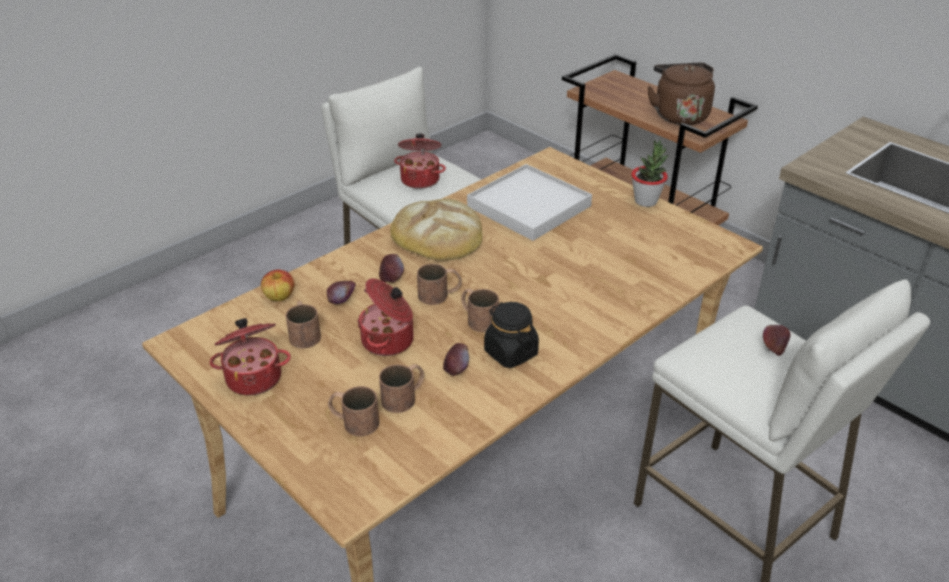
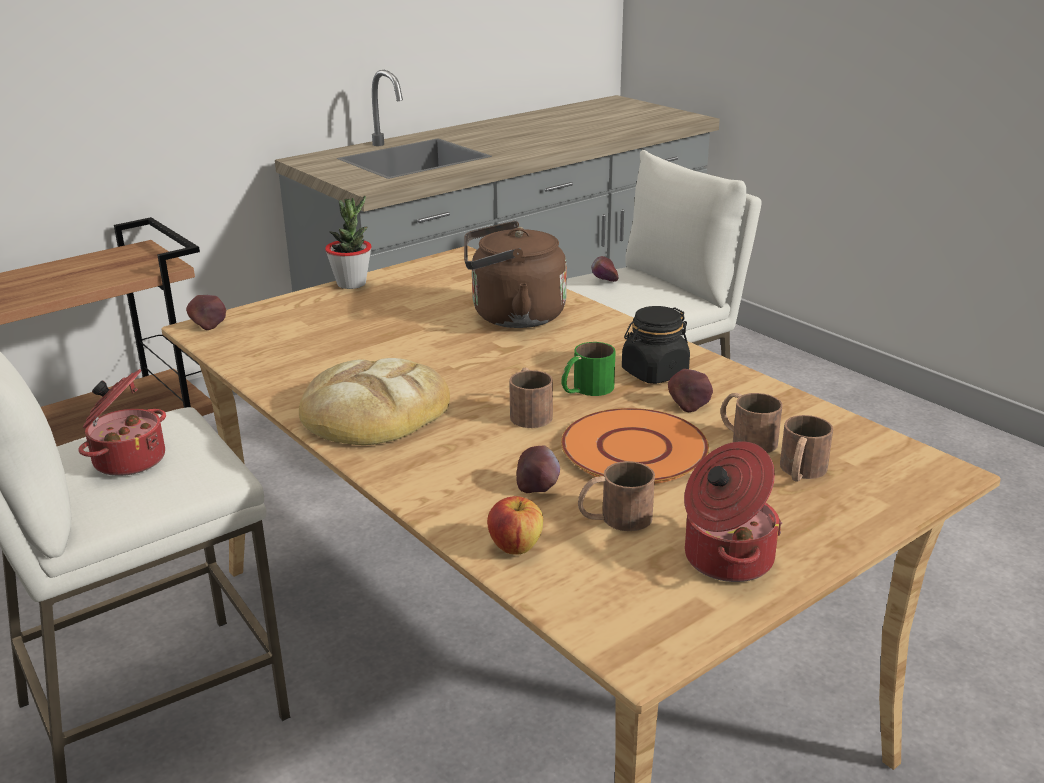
camera: 85 degrees left, 10 degrees down
cooking pot [357,278,414,356] -> orange plate [561,408,709,484]
apple [379,254,404,282] -> apple moved to [186,295,226,330]
brown mug [461,289,499,332] -> green mug [561,342,615,396]
white tray [467,164,592,241] -> none
brown kettle [648,63,715,125] -> brown kettle moved to [464,221,567,328]

